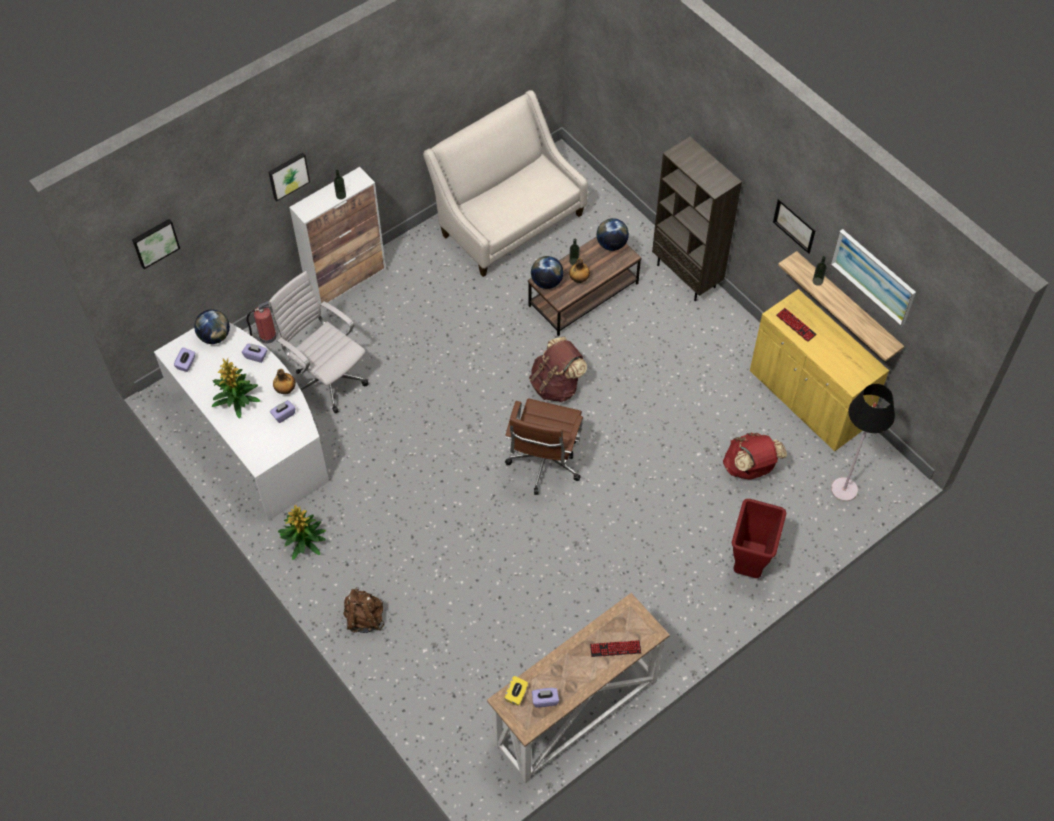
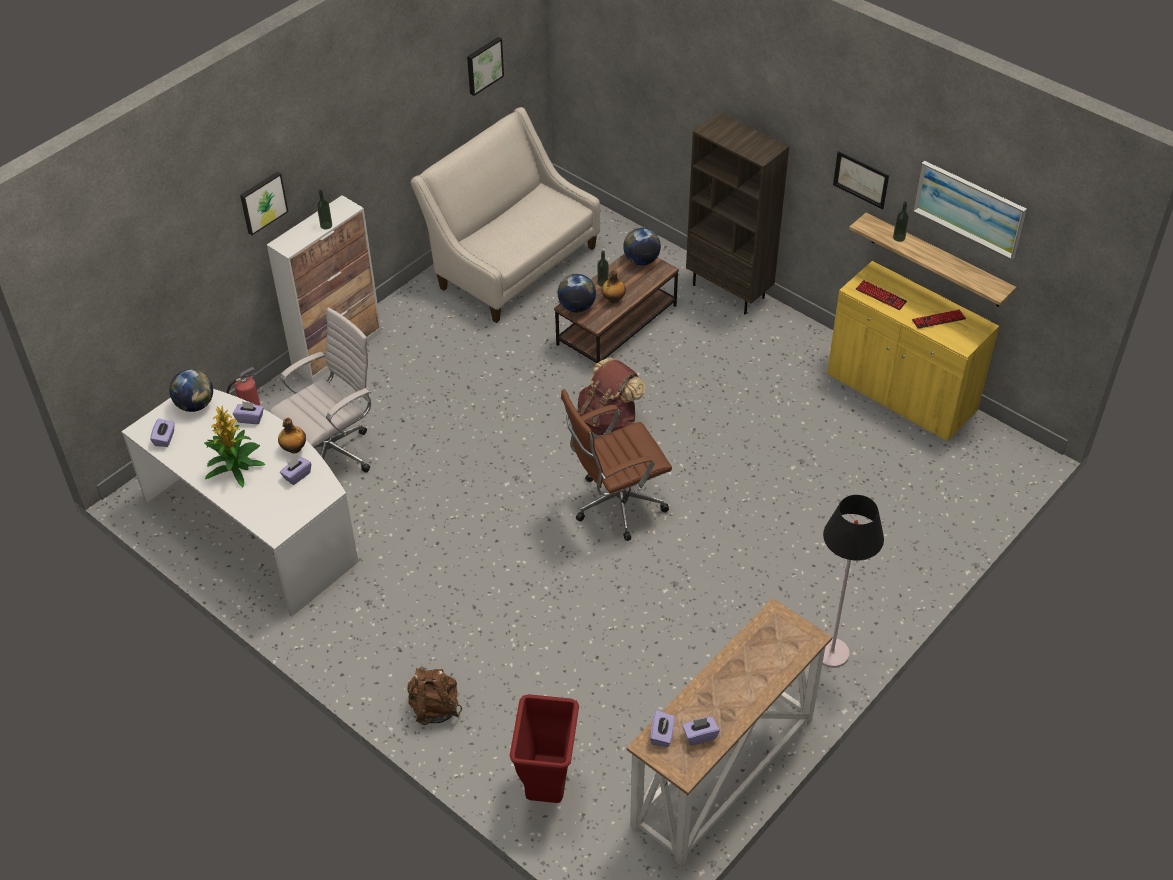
camera: 10 degrees left, 10 degrees down
picture [132,219,180,269] -> picture moved to [467,37,504,96]
white office chair [269,271,369,414] -> white office chair turned 105 degrees clockwise [270,308,371,472]
potted plant [278,505,326,560] -> none
yellow tissue box [504,676,528,705] -> purple tissue box [650,710,675,747]
brown office chair [505,399,583,495] -> brown office chair turned 60 degrees clockwise [561,389,672,541]
keyboard [590,640,641,657] -> keyboard moved to [912,309,966,329]
red backpack [723,433,787,480] -> none
red trash can [732,499,787,578] -> red trash can moved to [510,694,579,803]
black floor lamp [831,384,895,502] -> black floor lamp moved to [822,495,884,668]

